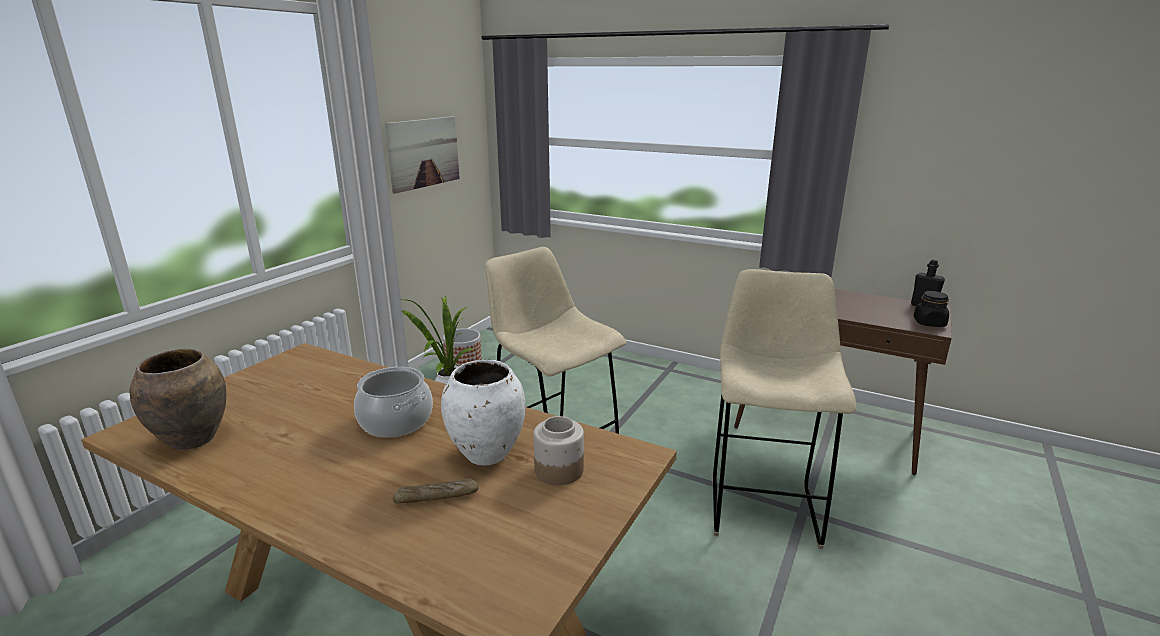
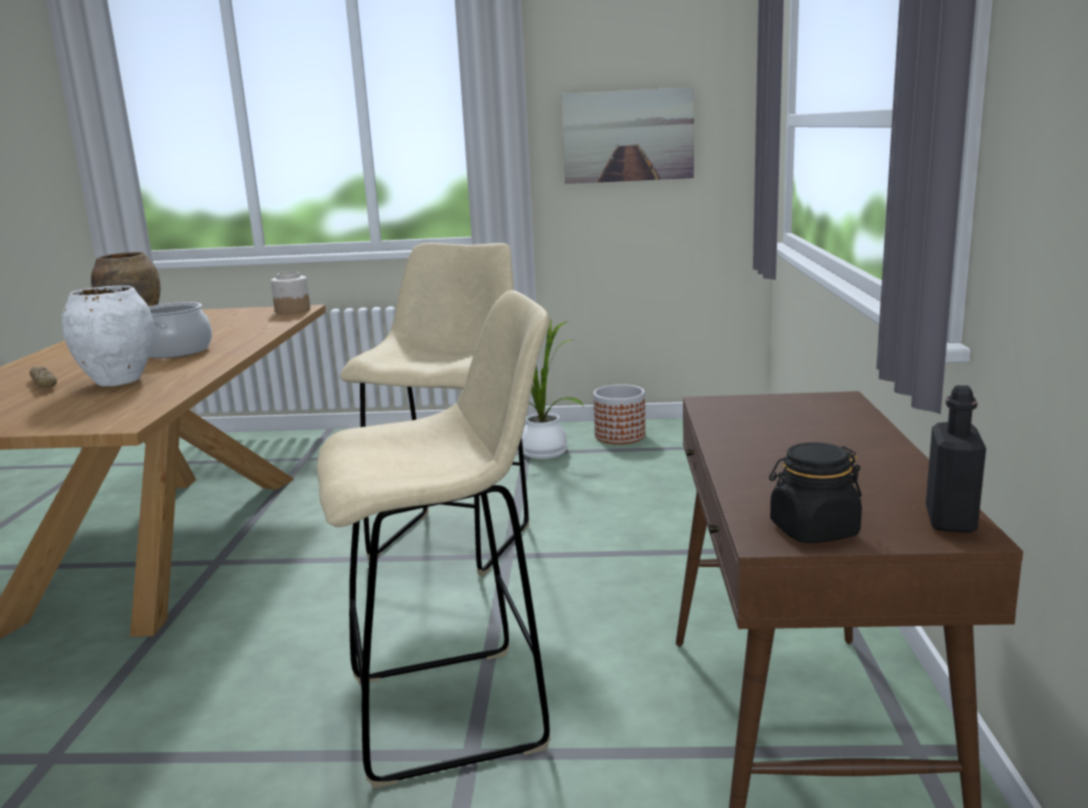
camera: 65 degrees right, 5 degrees down
jar [533,416,584,485] -> jar moved to [271,272,310,314]

